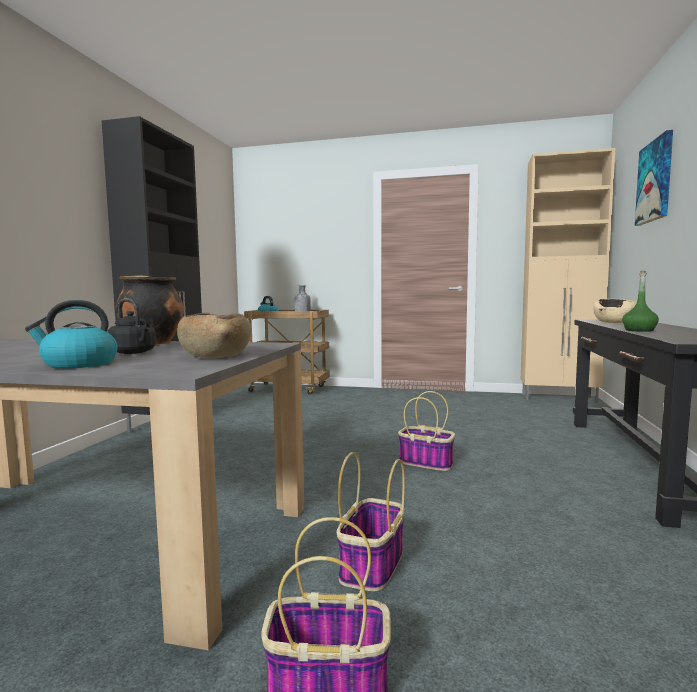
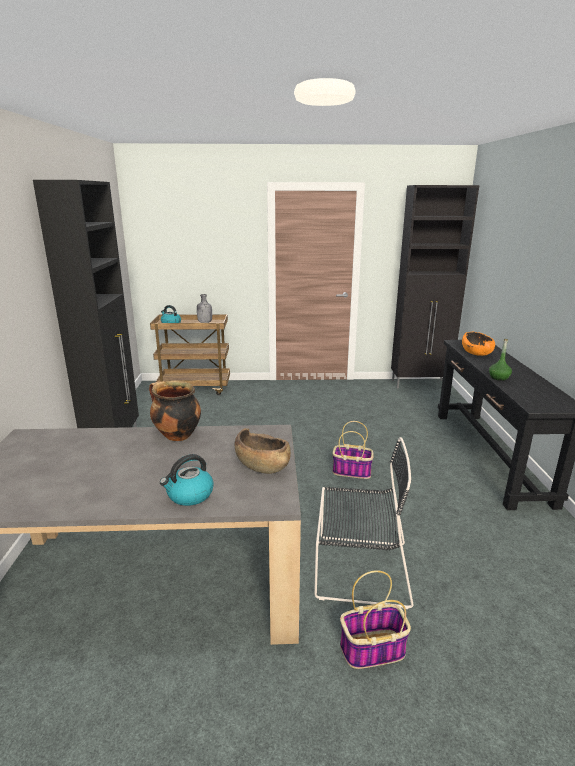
camera: 15 degrees left, 15 degrees up
black kettle [108,299,156,354] -> none
basket [336,452,405,591] -> black chair [314,437,414,609]
beige cabinet [521,148,615,403] -> black cabinet [391,185,479,388]
beige bowl [593,299,637,323] -> orange bowl [462,332,495,356]
picture [635,130,673,226] -> none

